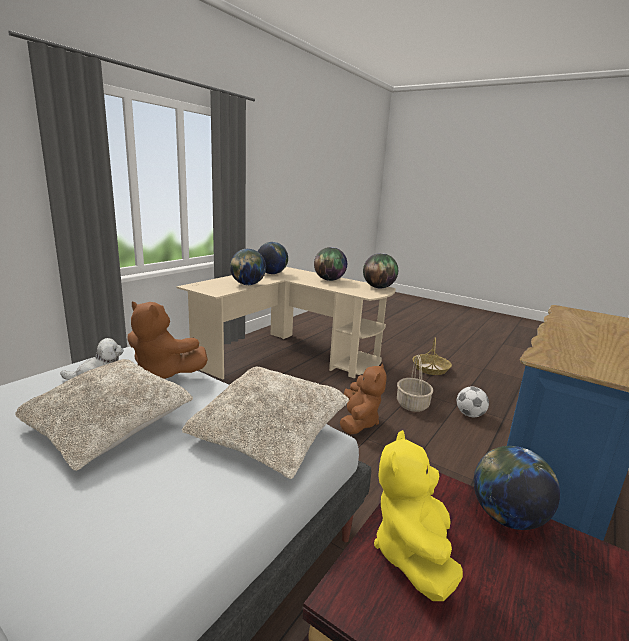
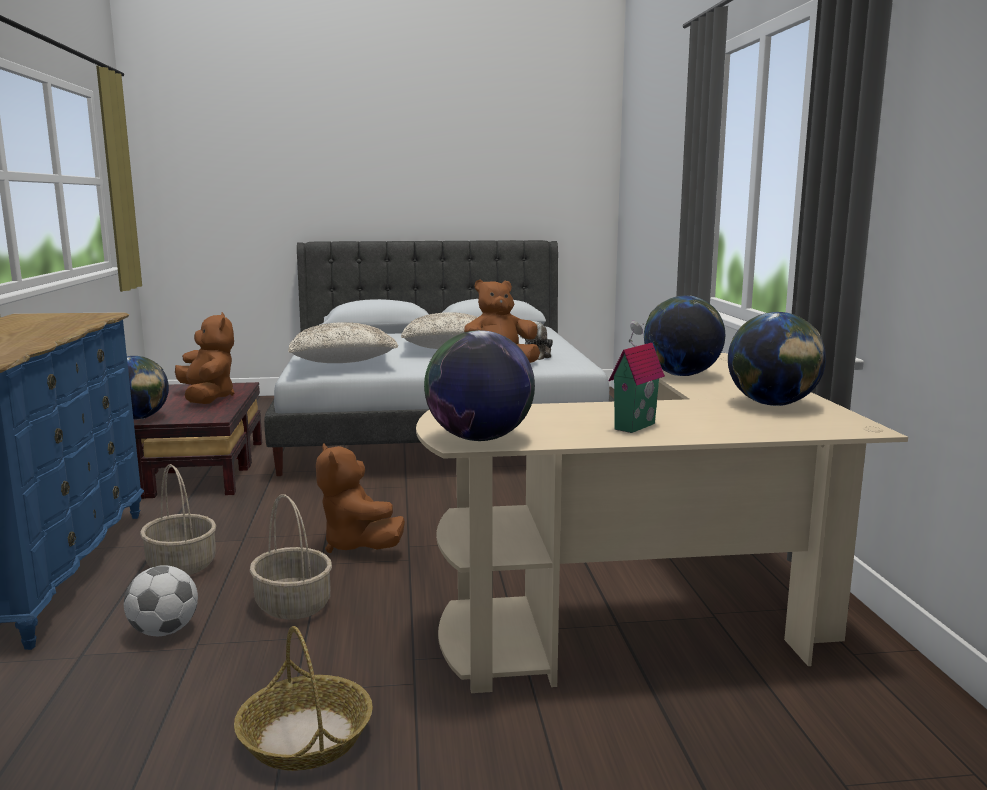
camera: 140 degrees right, 5 degrees down
globe [314,247,347,281] -> toy house [608,321,665,433]
yellow plush toy [374,430,463,601] -> brown plush toy [175,312,234,404]
none -> basket [140,464,216,575]

